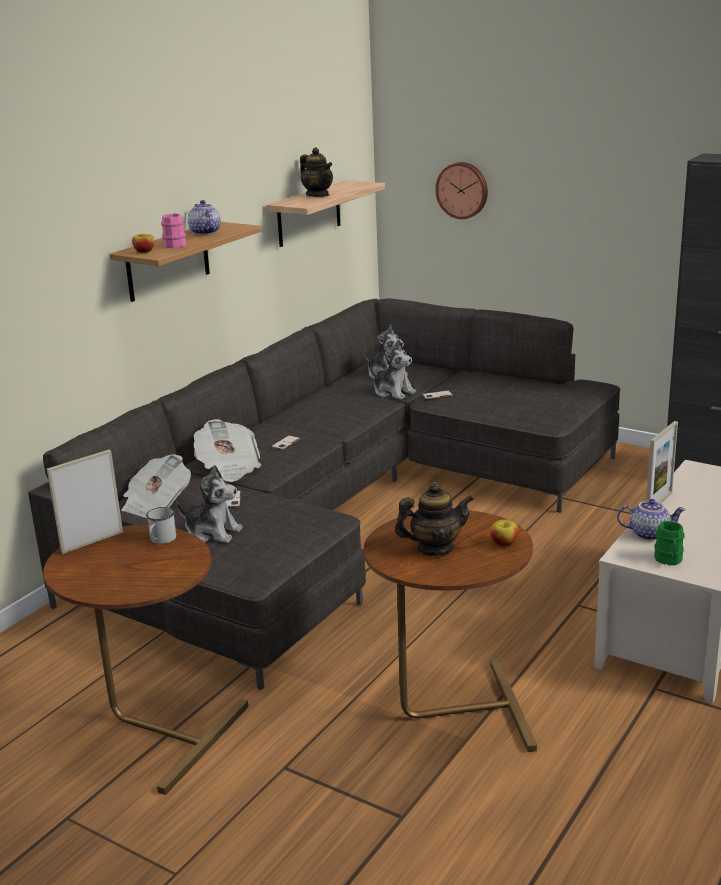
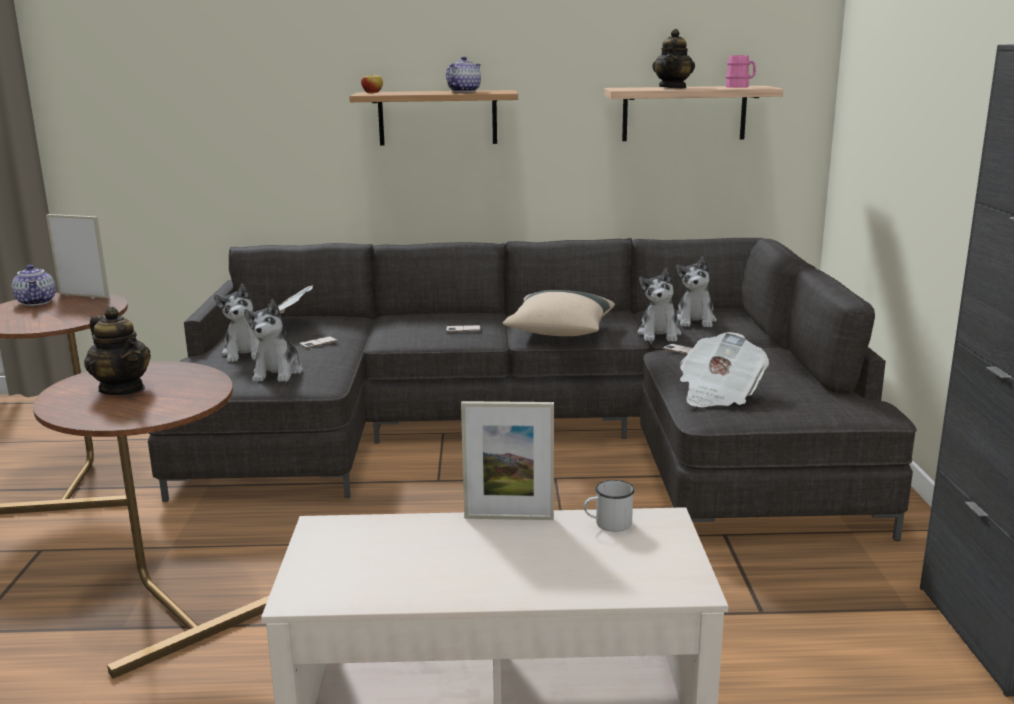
camera: 55 degrees right, 5 degrees down
white mug [146,507,176,544] -> white mug moved to [584,480,635,532]
pink mug [161,213,186,248] -> pink mug moved to [726,55,756,88]
newspaper [193,419,261,482] -> newspaper moved to [680,332,769,407]
wall clock [435,162,488,219] -> none
apple [490,519,519,546] -> none
teapot [617,499,686,540] -> teapot moved to [12,265,56,306]
green mug [654,521,685,565] -> none
none -> plush toy [244,299,303,382]
none -> beige pillow [503,290,615,336]

